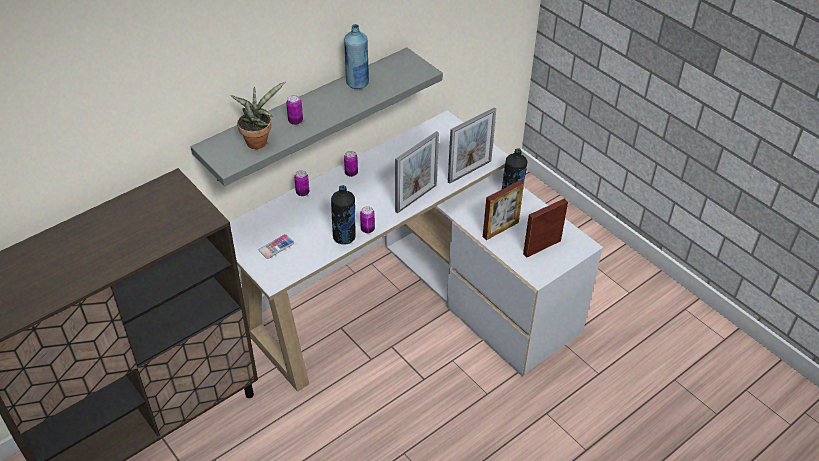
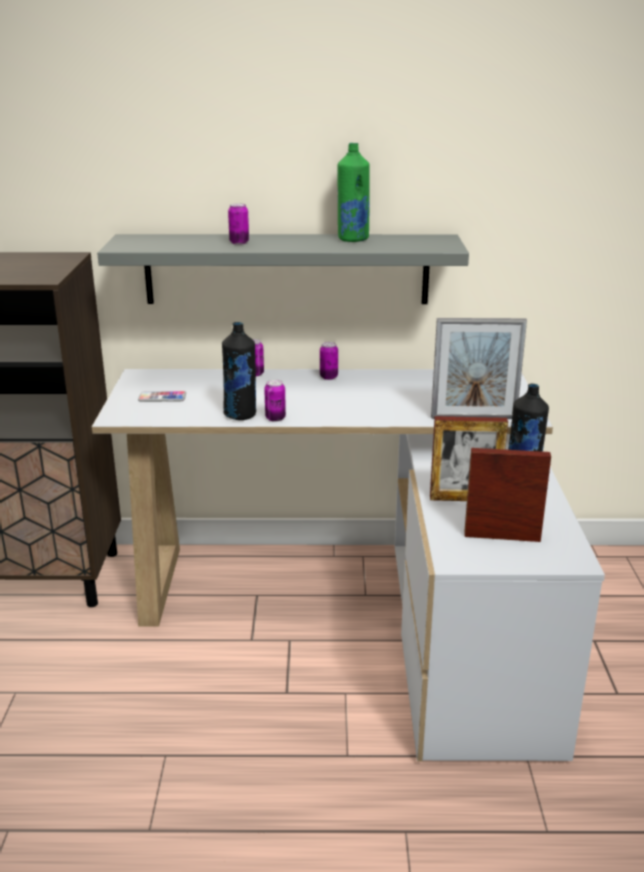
camera: 40 degrees right, 20 degrees down
potted plant [231,81,285,149] -> none
blue bottle [344,24,369,89] -> green bottle [337,143,370,242]
picture frame [395,131,439,214] -> none

